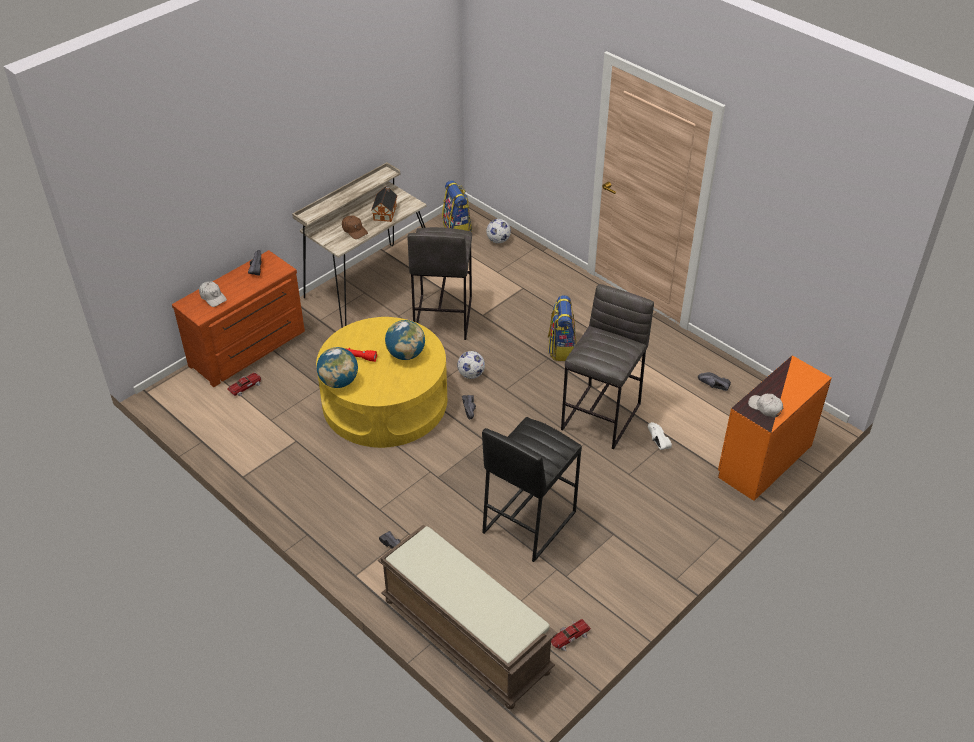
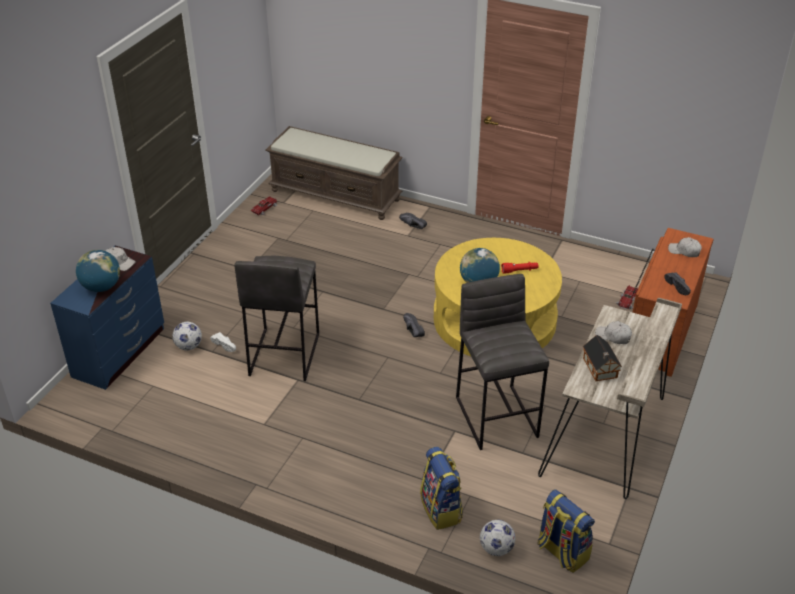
camera: 160 degrees right, 5 degrees down
globe [317,347,358,388] -> globe moved to [76,250,120,292]
brown cap [342,216,368,239] -> white cap [595,321,632,344]
football [457,351,485,379] -> football moved to [172,322,202,350]
black stool [482,417,582,562] -> none
backpack [548,295,576,361] -> backpack moved to [420,447,463,530]
black shoe [698,372,731,391] -> none
orange dresser [718,355,832,501] -> blue dresser [50,245,164,390]

